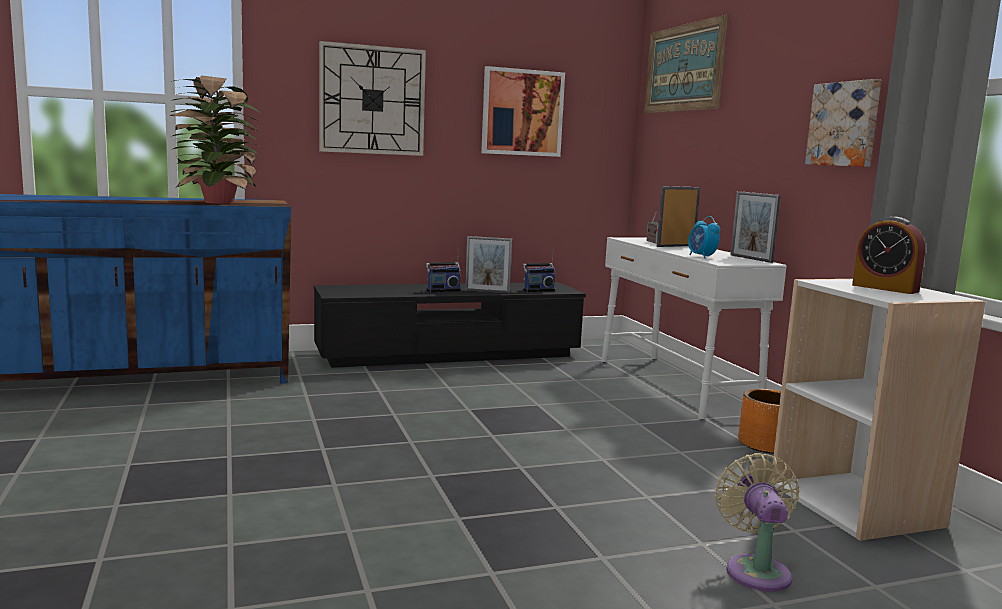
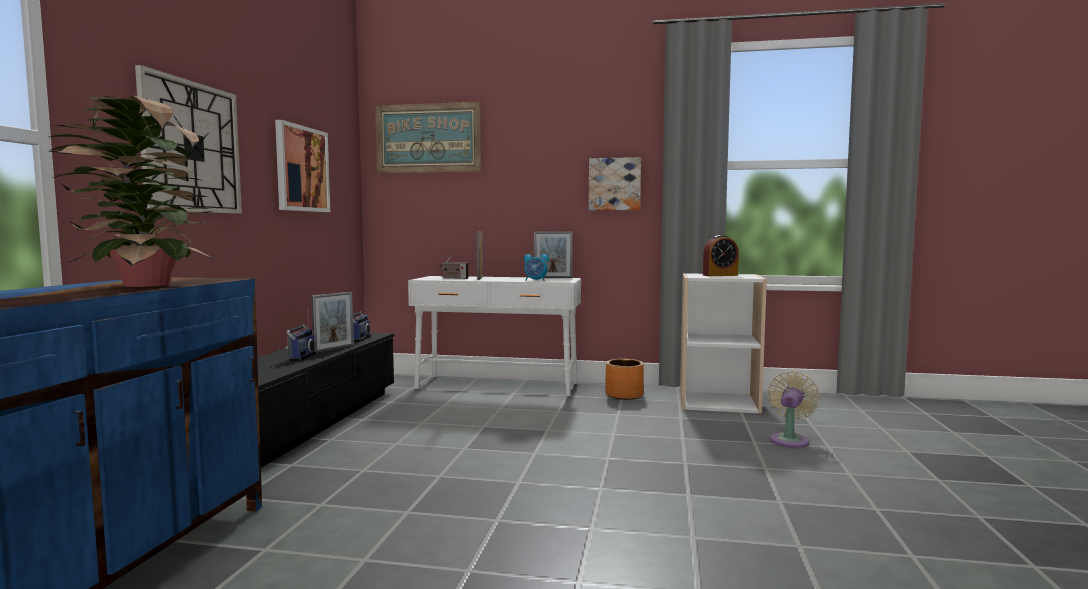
camera: 60 degrees left, 5 degrees down
beige fan [715,453,800,592] -> beige fan turned 90 degrees clockwise [768,371,820,448]

